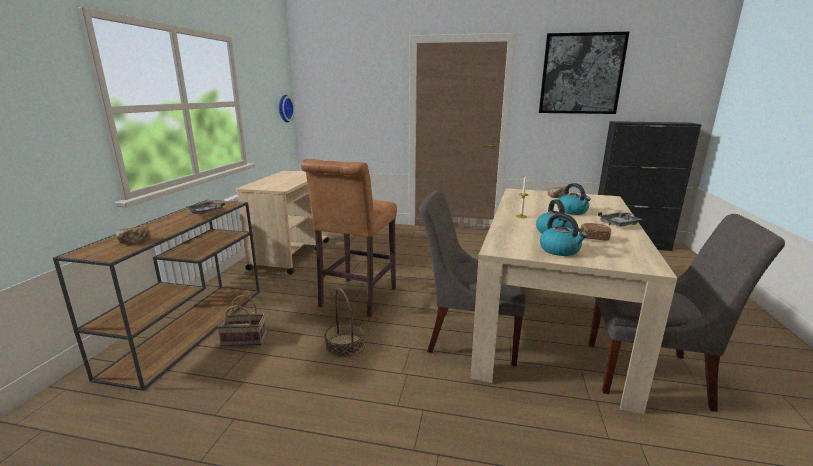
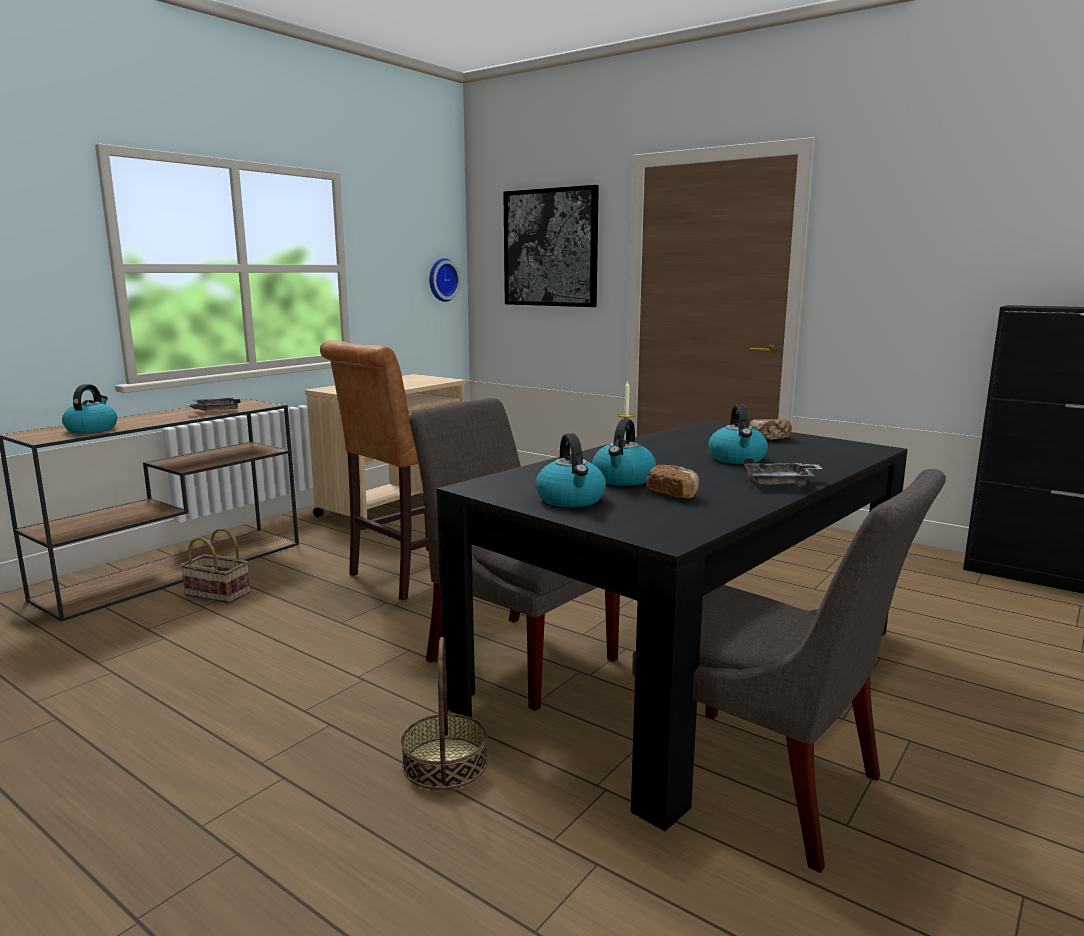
camera: 25 degrees right, 5 degrees down
bread [116,226,151,244] -> kettle [62,384,117,434]
basket [325,288,365,357] -> basket moved to [401,637,488,790]
beige dining table [471,188,678,414] -> black dining table [437,420,908,831]
picture [539,32,629,114] -> picture moved to [503,185,599,307]

